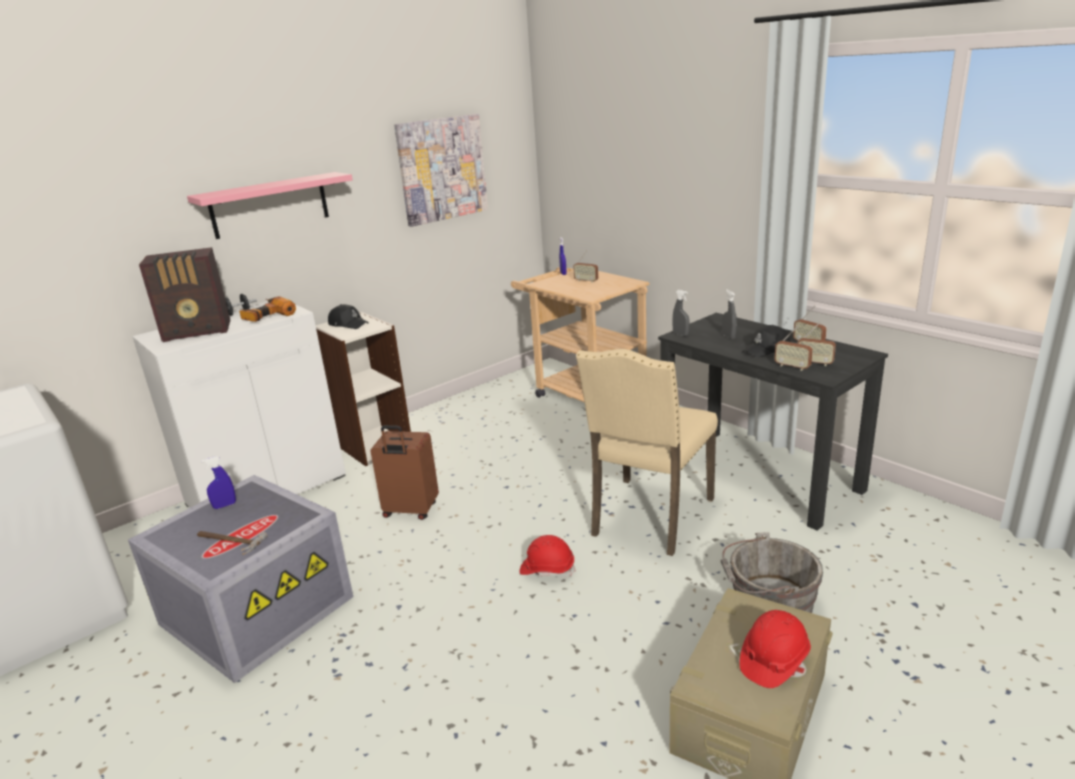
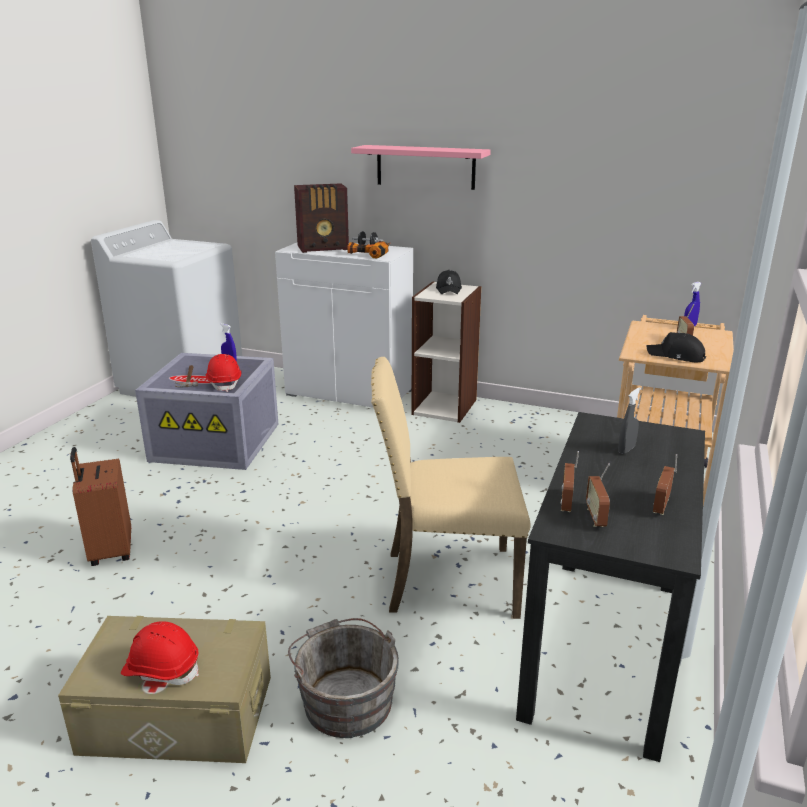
camera: 60 degrees right, 0 degrees up
radio [139,247,230,342] -> radio turned 60 degrees counterclockwise [294,183,349,253]
brown suitcase [371,425,439,520] -> brown suitcase moved to [70,447,131,566]
picture [394,114,488,227] -> none
red hard hat [519,535,576,577] -> red hard hat moved to [206,354,242,392]
grey spray bottle [672,290,690,336] -> none
black cap [743,325,790,357] -> black cap moved to [646,332,706,362]

